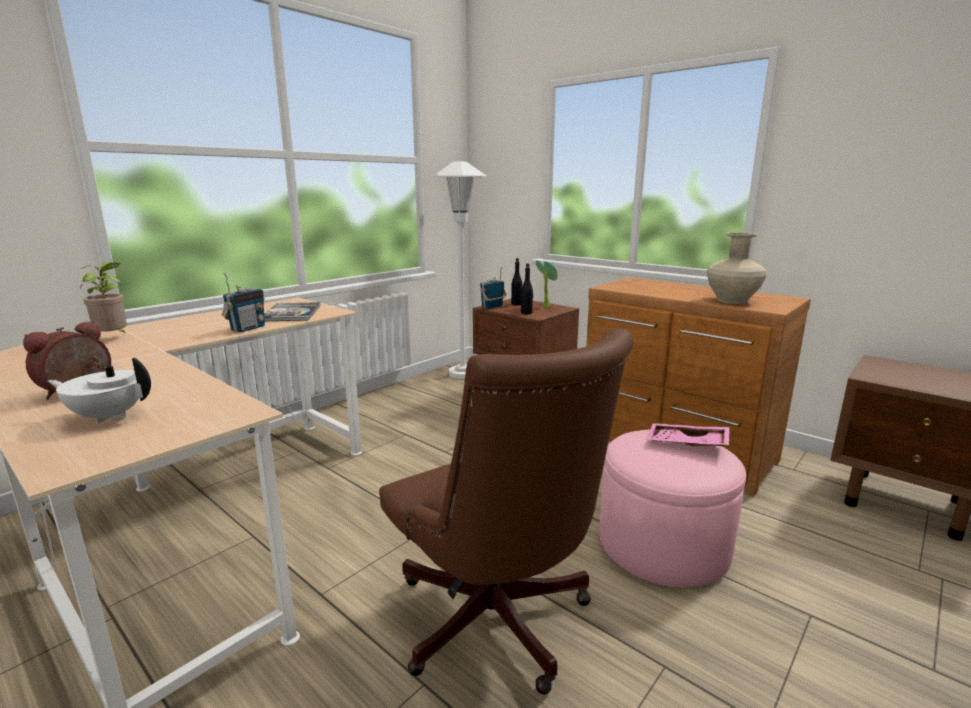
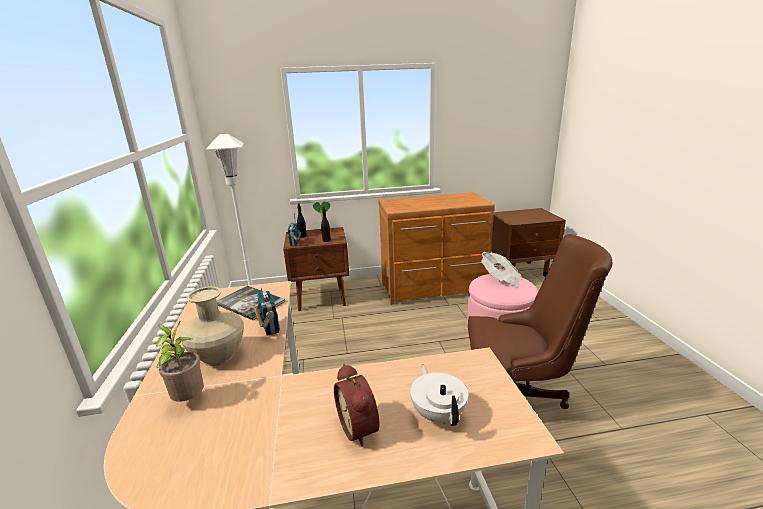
camera: 50 degrees left, 5 degrees up
white teapot [48,357,151,424] -> white teapot turned 120 degrees clockwise [410,364,468,426]
pink tray [647,424,730,446] -> newspaper [481,252,521,287]
beige vase [707,233,767,304] -> beige vase moved to [180,286,244,366]

